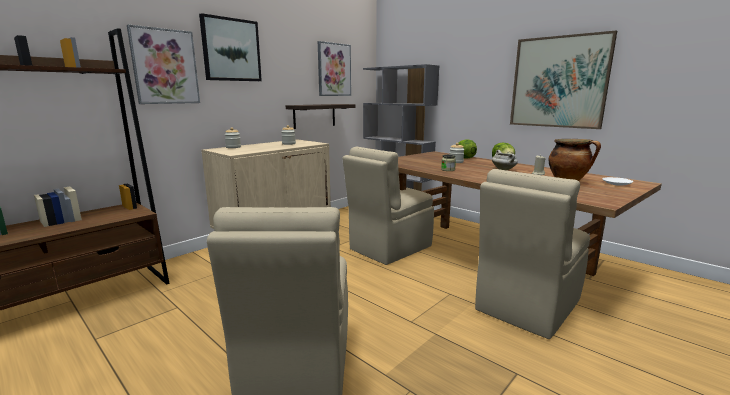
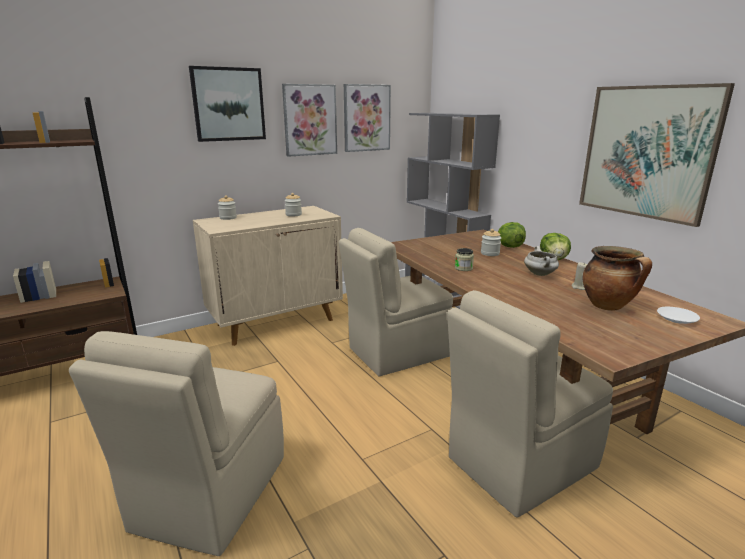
camera: 15 degrees right, 5 degrees up
picture [127,24,200,104] -> picture moved to [282,84,337,157]
shelf [286,104,355,129] -> none

